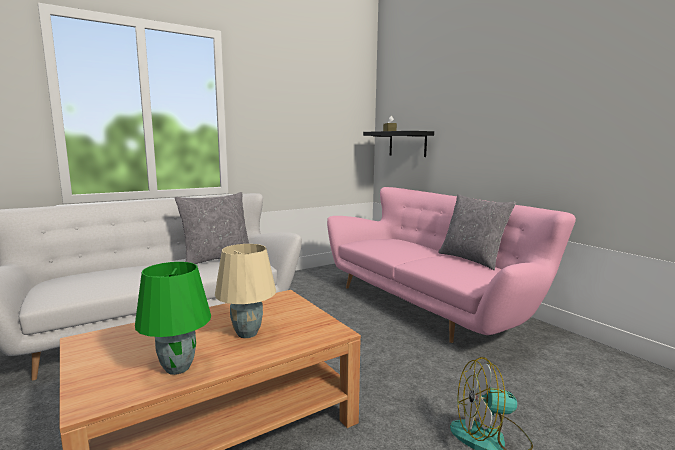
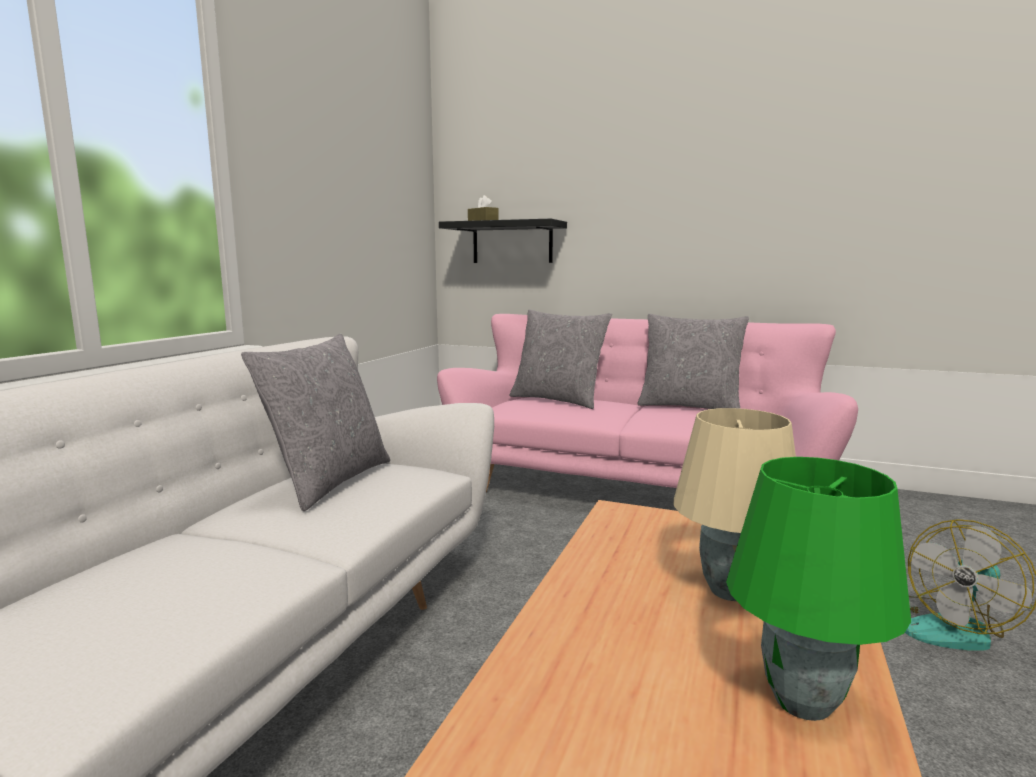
camera: 35 degrees left, 0 degrees up
none -> grey pillow [509,310,612,409]

